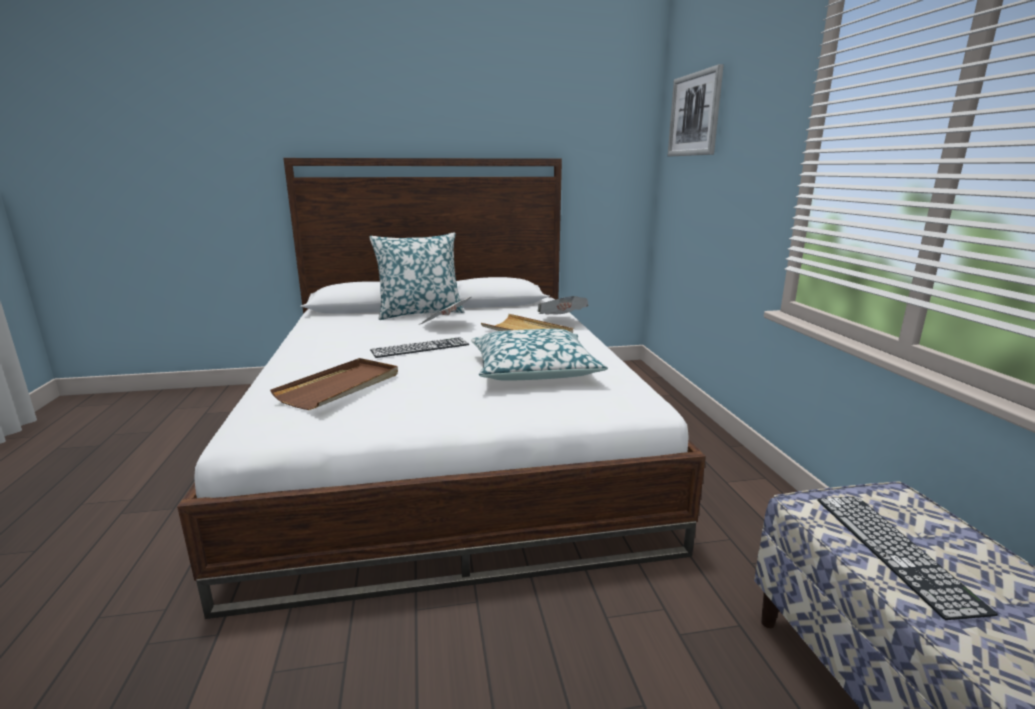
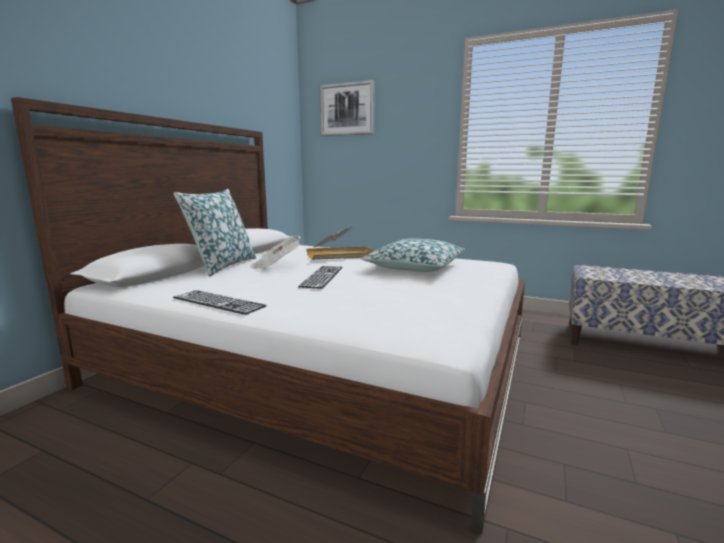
camera: 55 degrees left, 5 degrees down
brown tray [270,358,398,410] -> none
keyboard [817,497,998,620] -> keyboard moved to [173,290,267,315]

